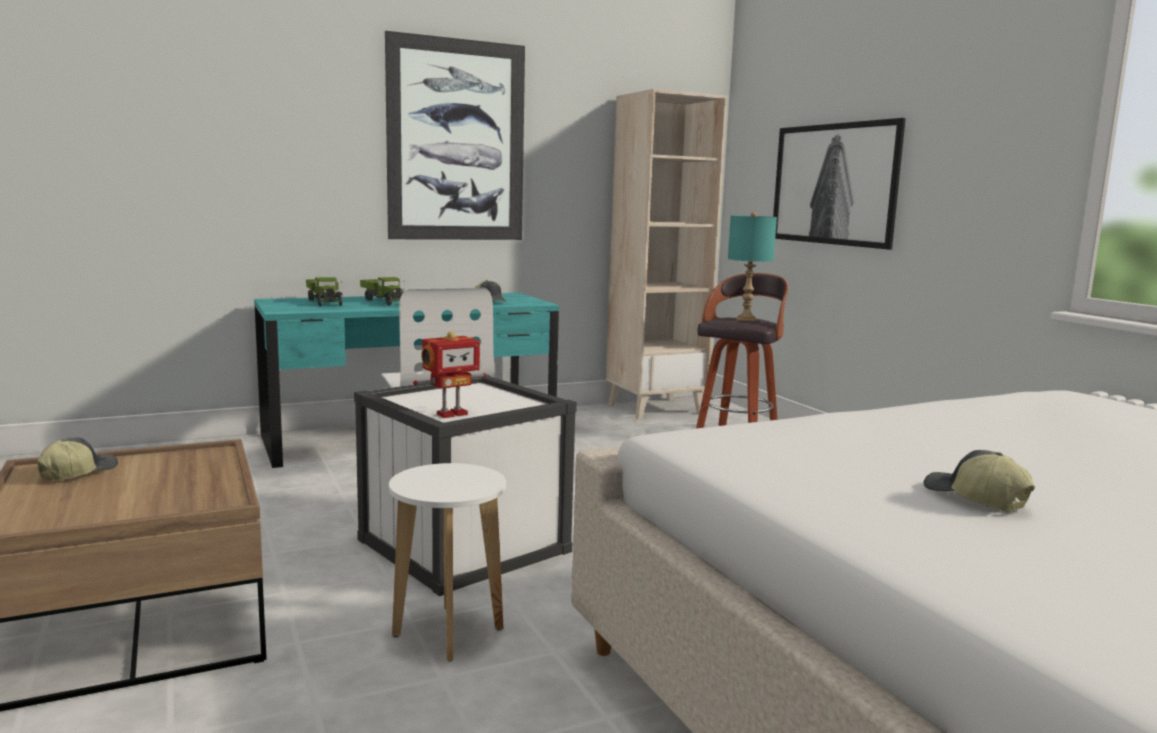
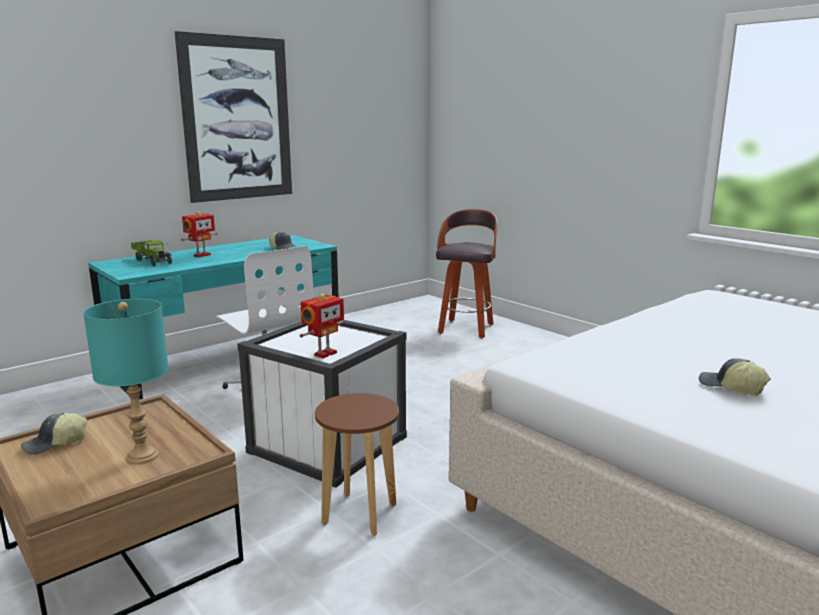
camera: 15 degrees left, 5 degrees up
cap [37,437,118,480] -> cap turned 135 degrees counterclockwise [21,413,87,455]
toy truck [360,277,405,306] -> toy robot [181,211,217,257]
white stool [389,463,506,661] -> brown stool [315,393,399,536]
beige bookcase [606,89,727,420] -> none
turquoise table lamp [728,212,777,321] -> turquoise table lamp moved to [83,299,169,465]
picture [773,118,906,250] -> none

